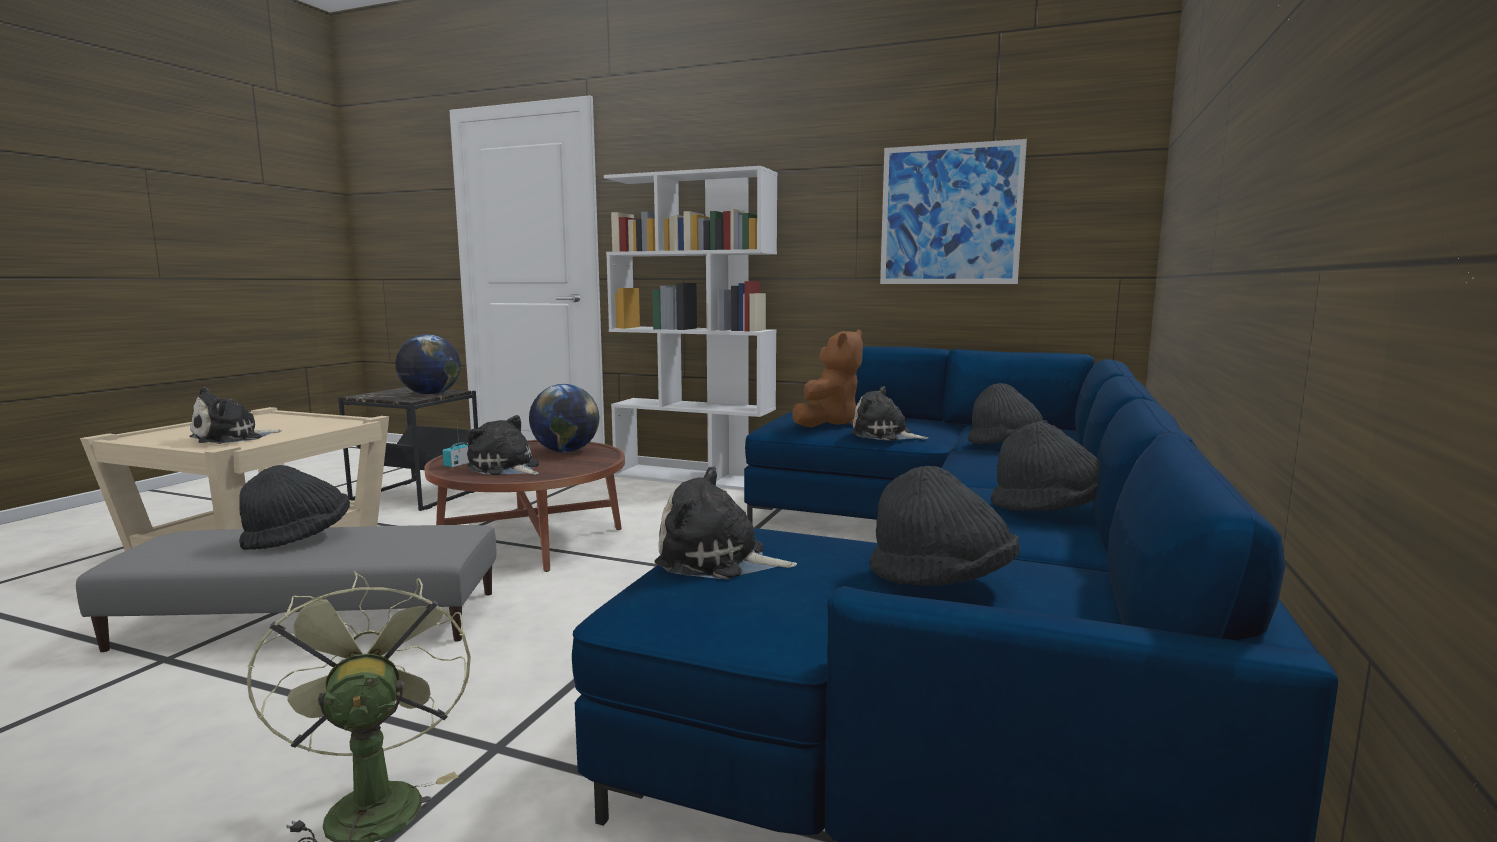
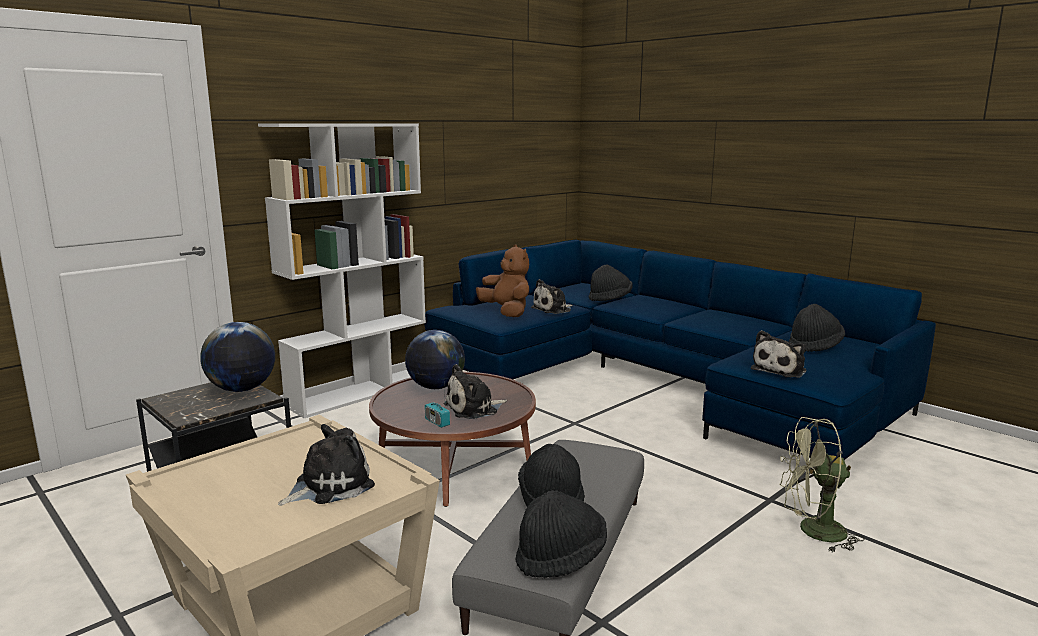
camera: 65 degrees left, 5 degrees up
plush toy [189,387,282,444] -> plush toy turned 105 degrees counterclockwise [278,424,375,506]
picture [880,139,1027,284] -> none
black hat [991,423,1100,511] -> black hat moved to [516,490,607,578]

